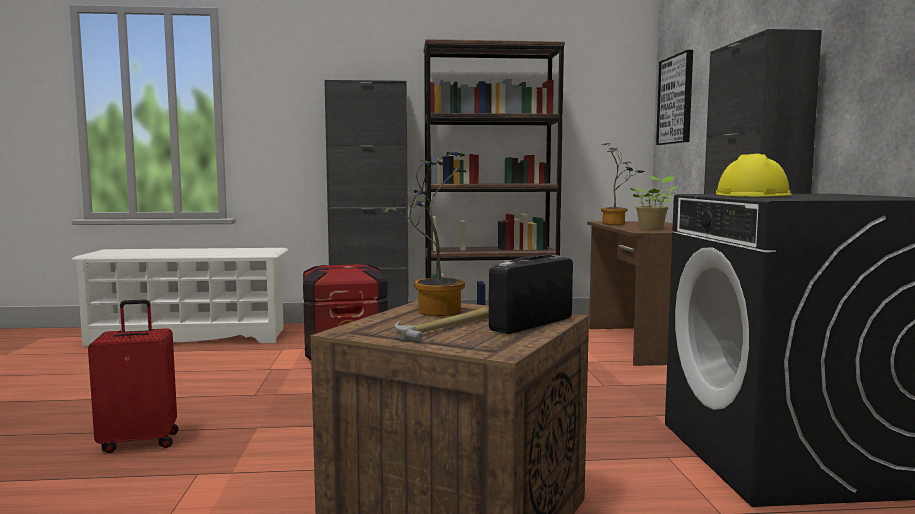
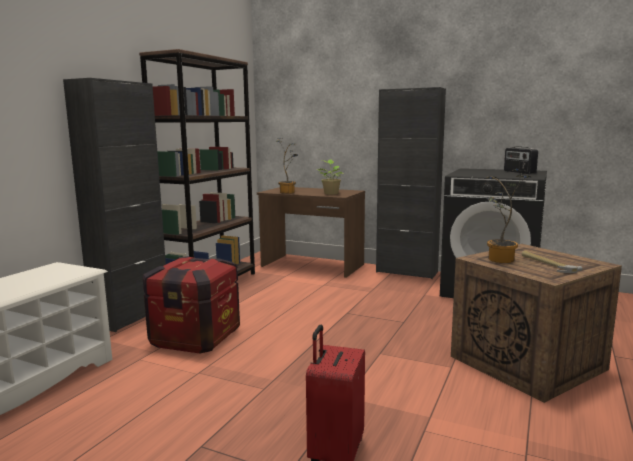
camera: 60 degrees left, 5 degrees up
radio [489,255,573,334] -> radio moved to [504,146,538,174]
picture [656,50,693,145] -> none
yellow hard hat [716,154,792,197] -> none

